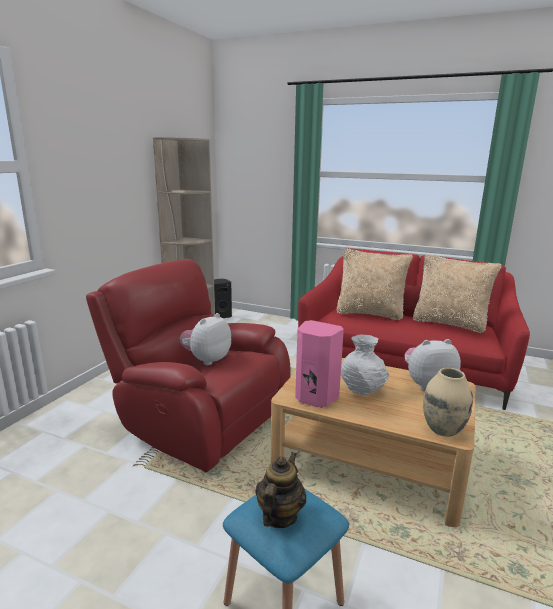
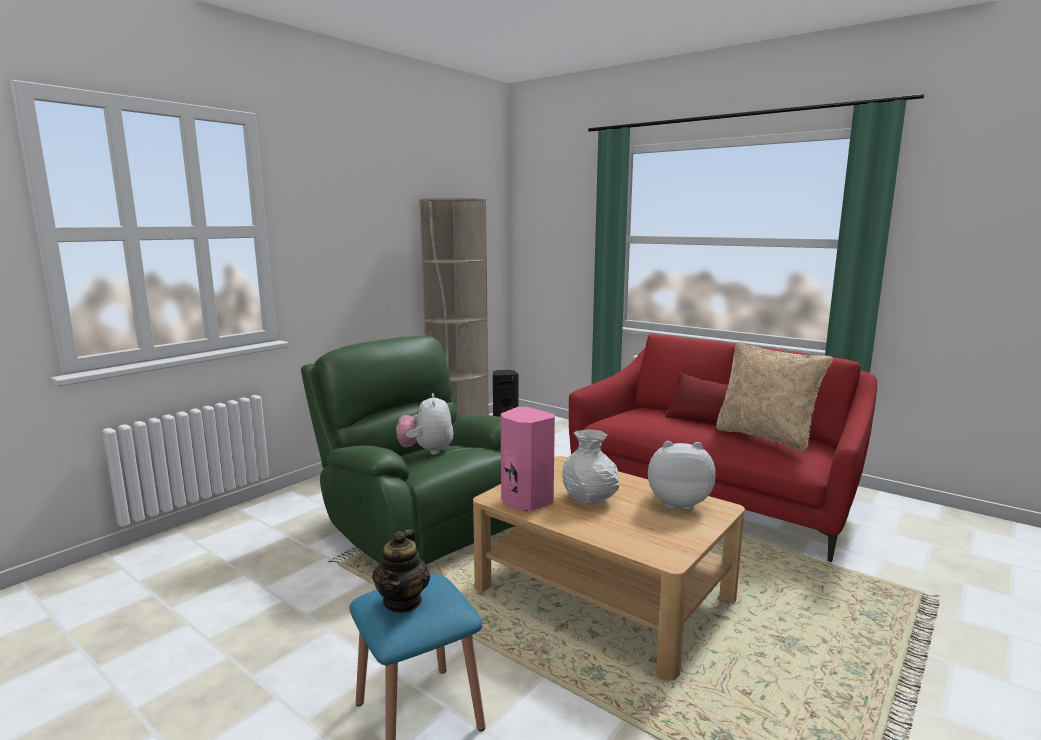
camera: 15 degrees right, 5 degrees down
red armchair [86,259,291,473] -> green armchair [301,336,515,565]
plush toy [179,313,231,365] -> plush toy turned 60 degrees counterclockwise [396,393,454,455]
teapot [255,452,307,528] -> teapot turned 150 degrees clockwise [372,529,430,613]
beige pillow [337,248,413,320] -> none
beige vase [423,368,473,437] -> none

